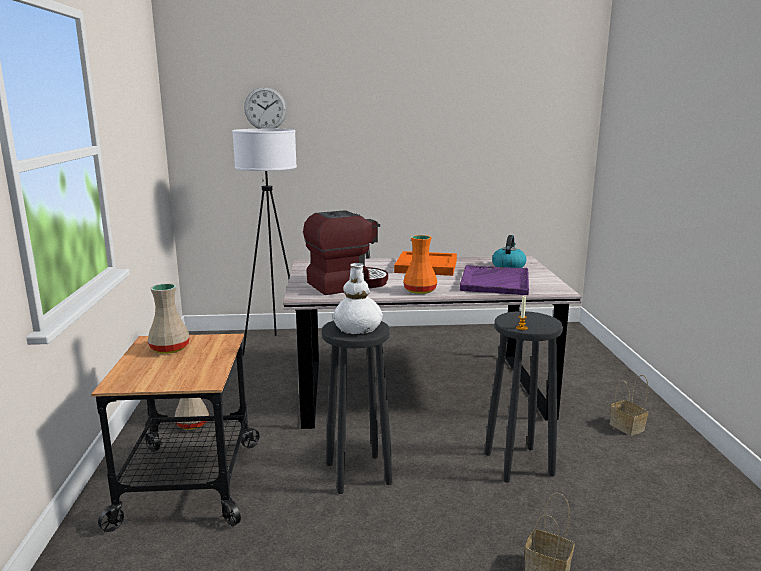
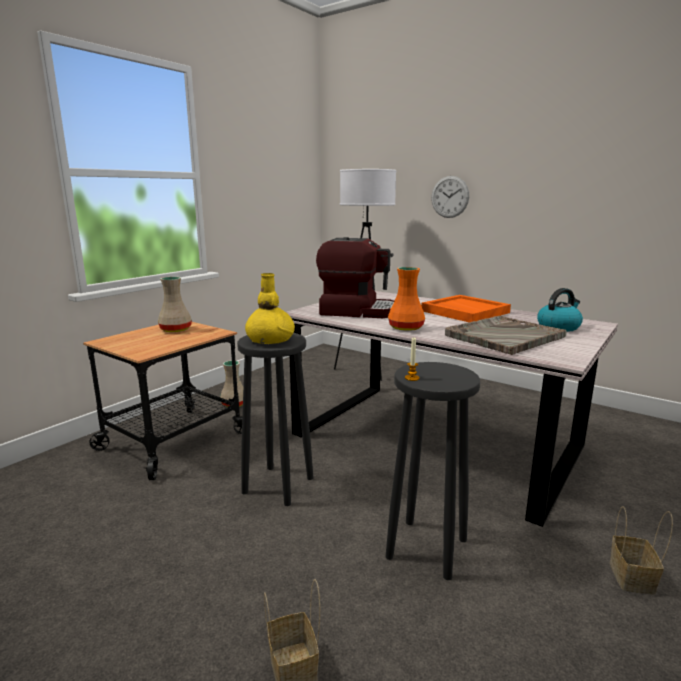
camera: 40 degrees right, 0 degrees up
wall clock [244,87,287,129] -> wall clock moved to [431,176,469,218]
white vase [333,263,383,334] -> yellow vase [245,273,295,344]
purple tray [460,265,529,295] -> grey tray [445,316,567,355]

